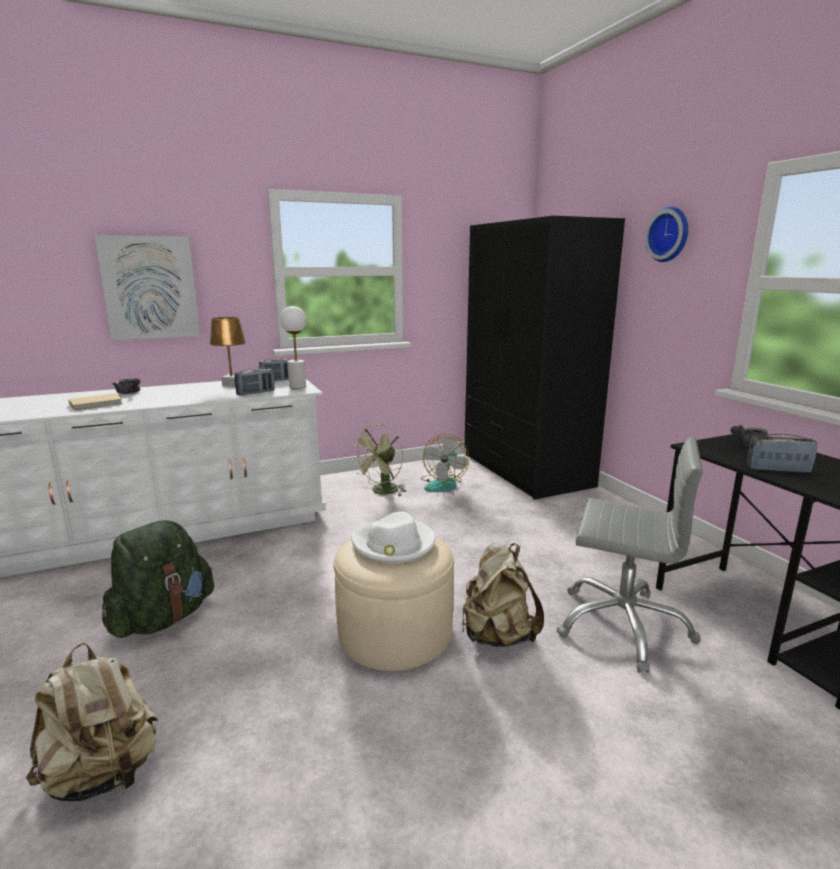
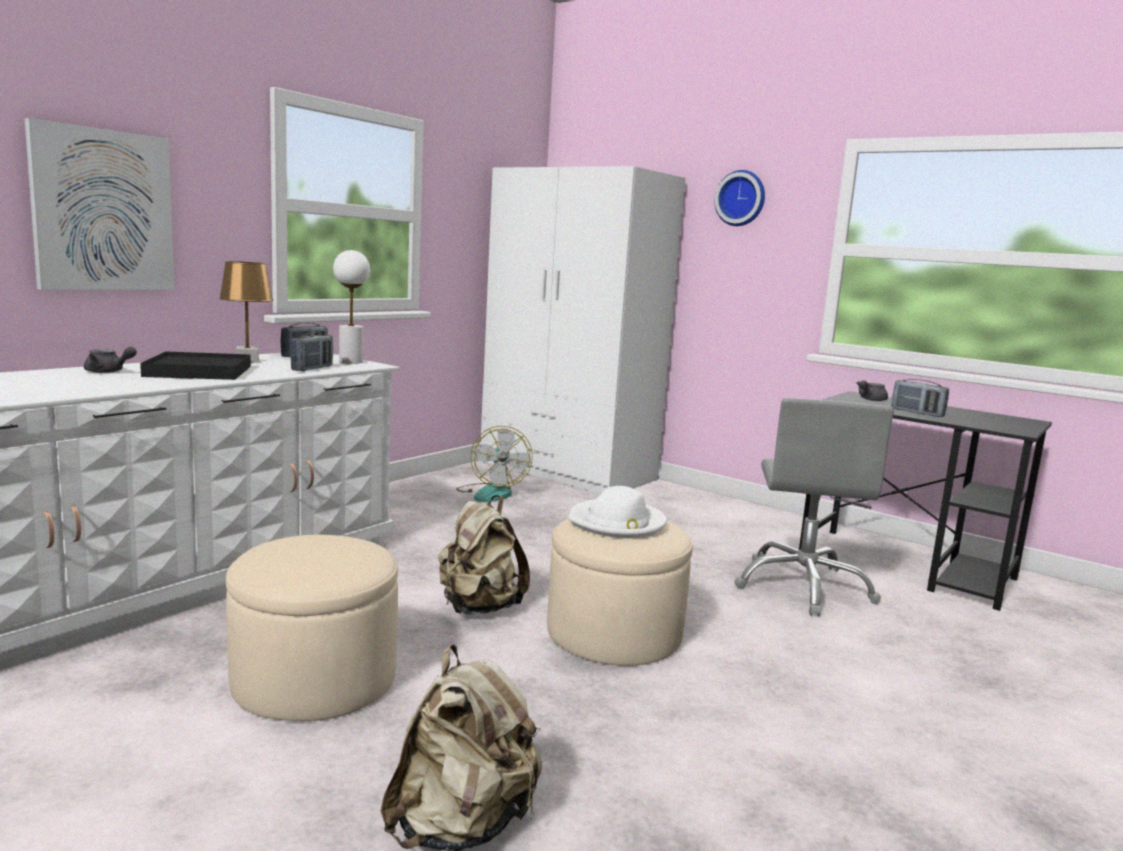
camera: 30 degrees left, 5 degrees down
beige book [68,393,123,411] -> none
green backpack [102,520,214,638] -> beige ottoman [226,535,398,721]
green fan [351,424,407,496] -> none
beige backpack [462,543,544,647] -> beige backpack moved to [438,495,530,615]
black wardrobe [464,216,625,500] -> white wardrobe [481,166,686,494]
grey office chair [557,437,703,673] -> grey office chair turned 105 degrees clockwise [734,398,894,616]
radio [747,434,817,473] -> radio turned 120 degrees counterclockwise [891,379,949,417]
none -> black tray [140,351,251,380]

